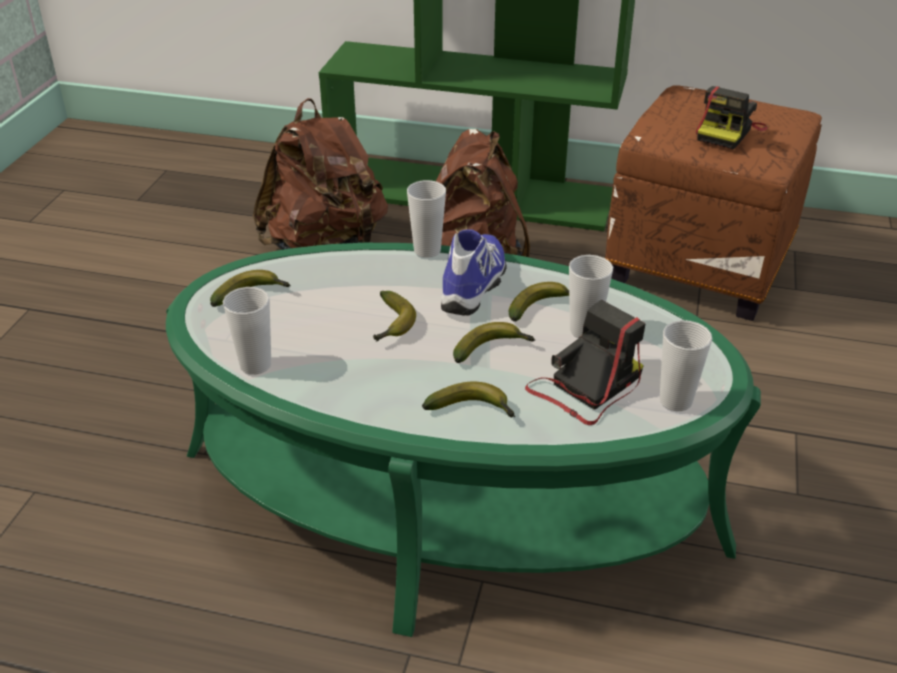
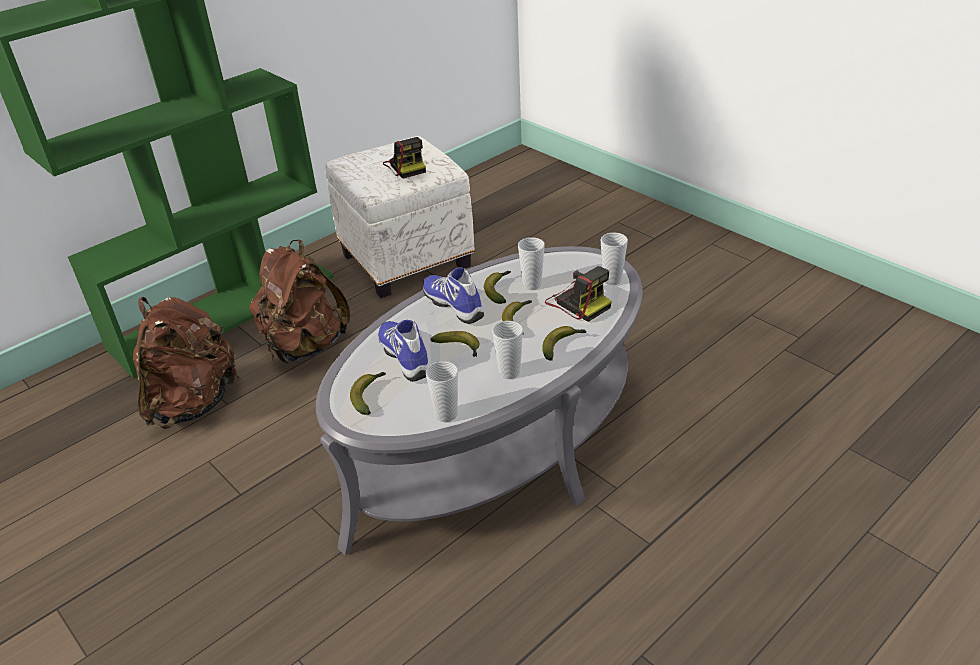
camera: 55 degrees left, 0 degrees up
green coffee table [166,243,761,637] -> grey coffee table [316,246,643,556]
cup [407,180,446,258] -> cup moved to [492,321,523,379]
camera [525,300,646,425] -> camera turned 150 degrees clockwise [545,266,612,322]
brown ottoman [605,85,822,321] -> white ottoman [326,136,475,298]
none -> shoe [378,320,429,382]

